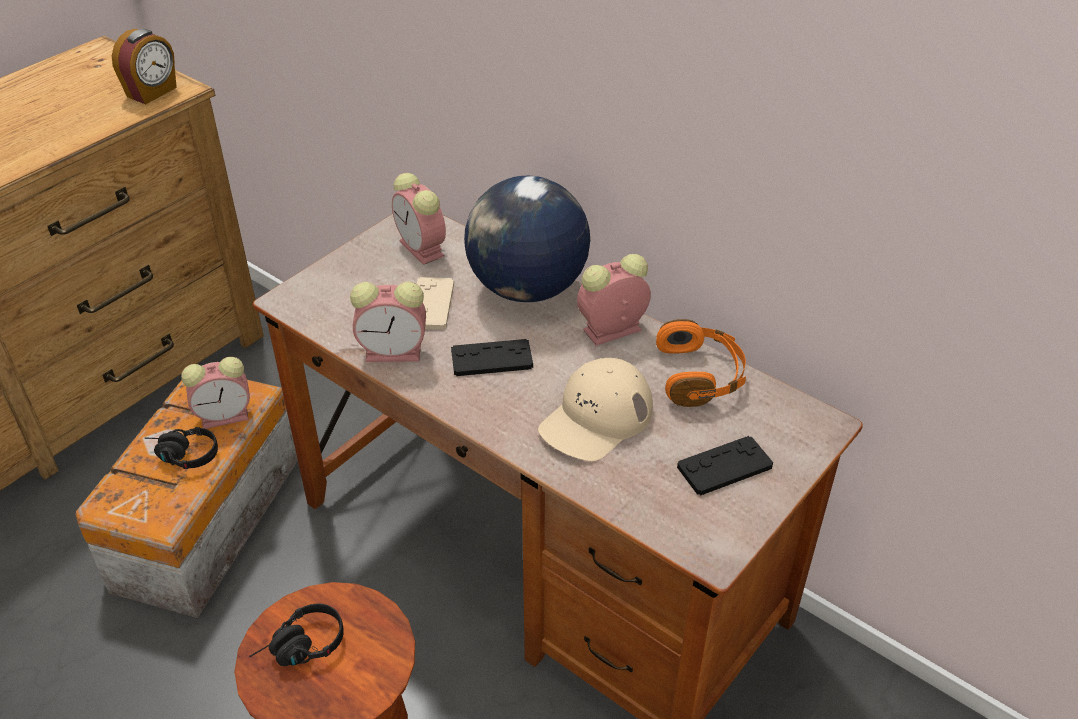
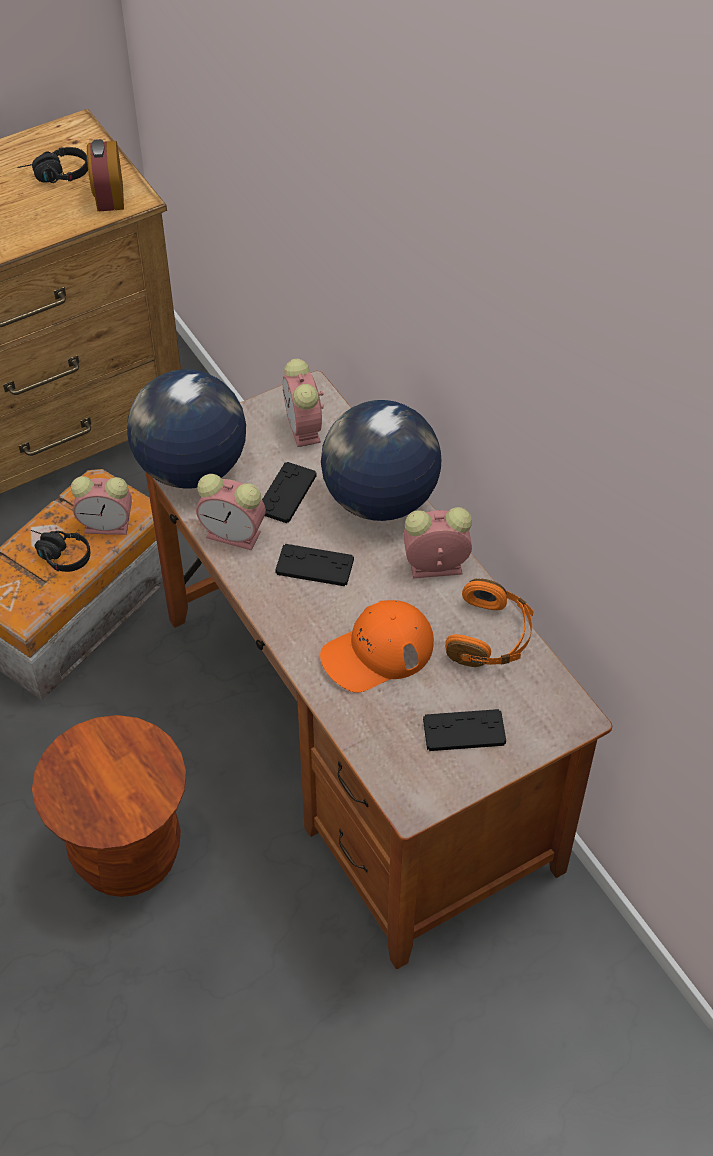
camera: 20 degrees right, 10 degrees up
alarm clock [112,29,177,104] -> alarm clock turned 120 degrees clockwise [87,139,124,211]
black headphones [249,604,344,666] -> black headphones moved to [17,147,88,183]
beige game controller [417,277,454,330] -> black game controller [262,462,317,523]
beige cap [538,358,653,461] -> orange cap [320,600,434,692]
none -> globe [127,369,246,489]

